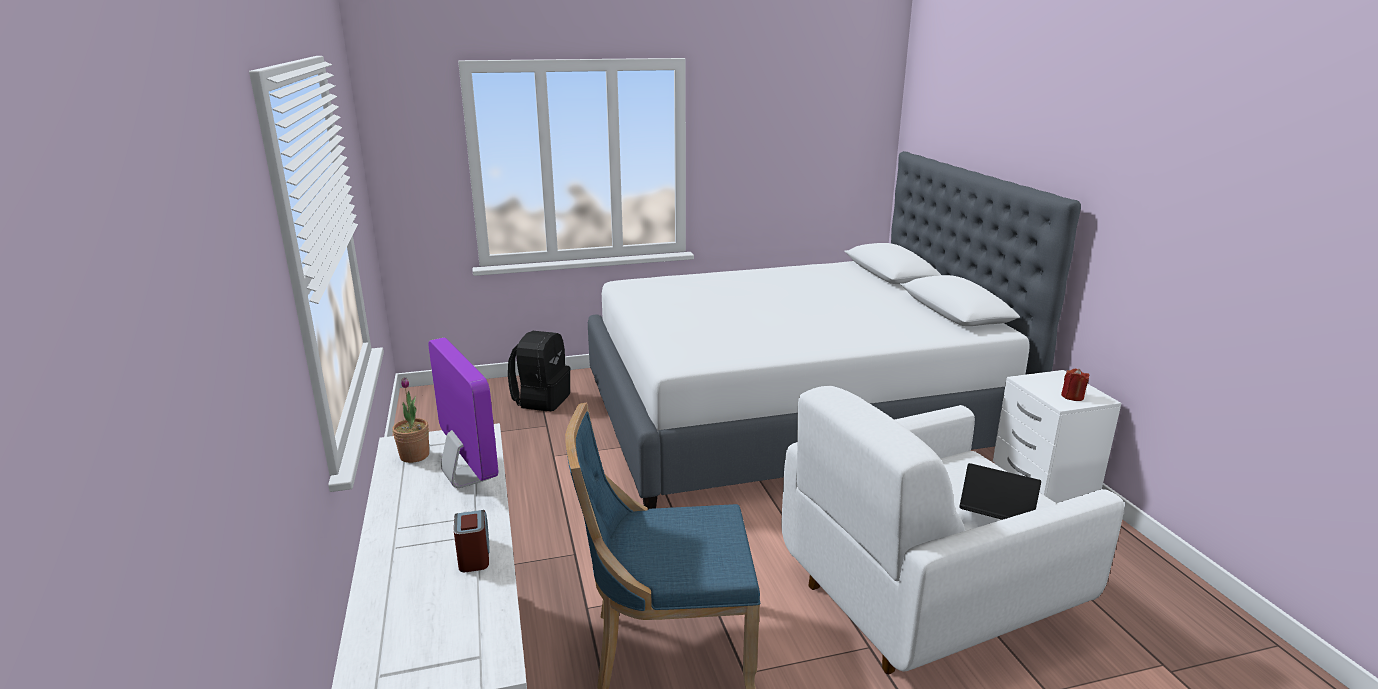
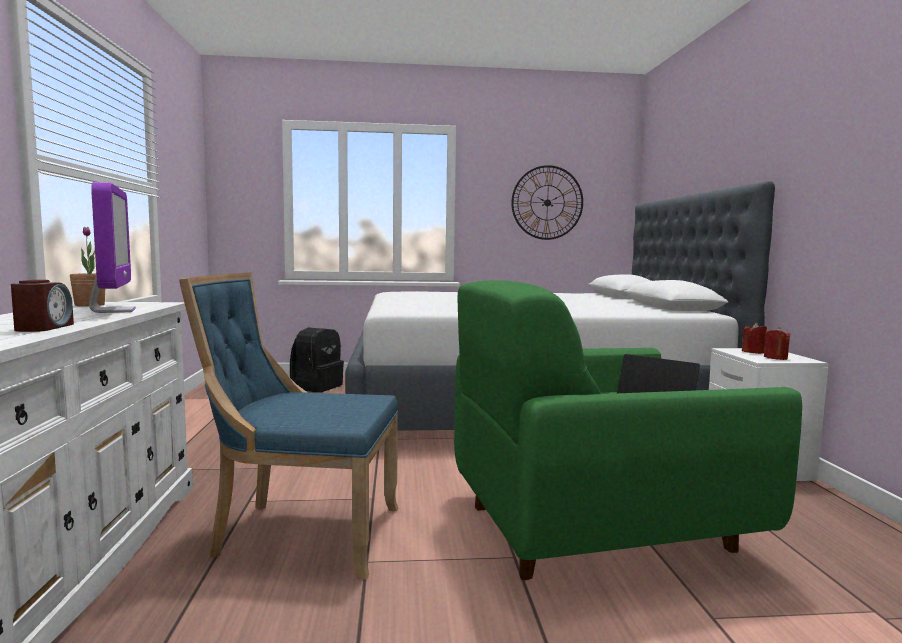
camera: 10 degrees right, 15 degrees down
white armchair [781,386,1124,674] -> green armchair [454,280,802,580]
none -> wall clock [511,165,583,240]
none -> red candle [742,323,767,354]

